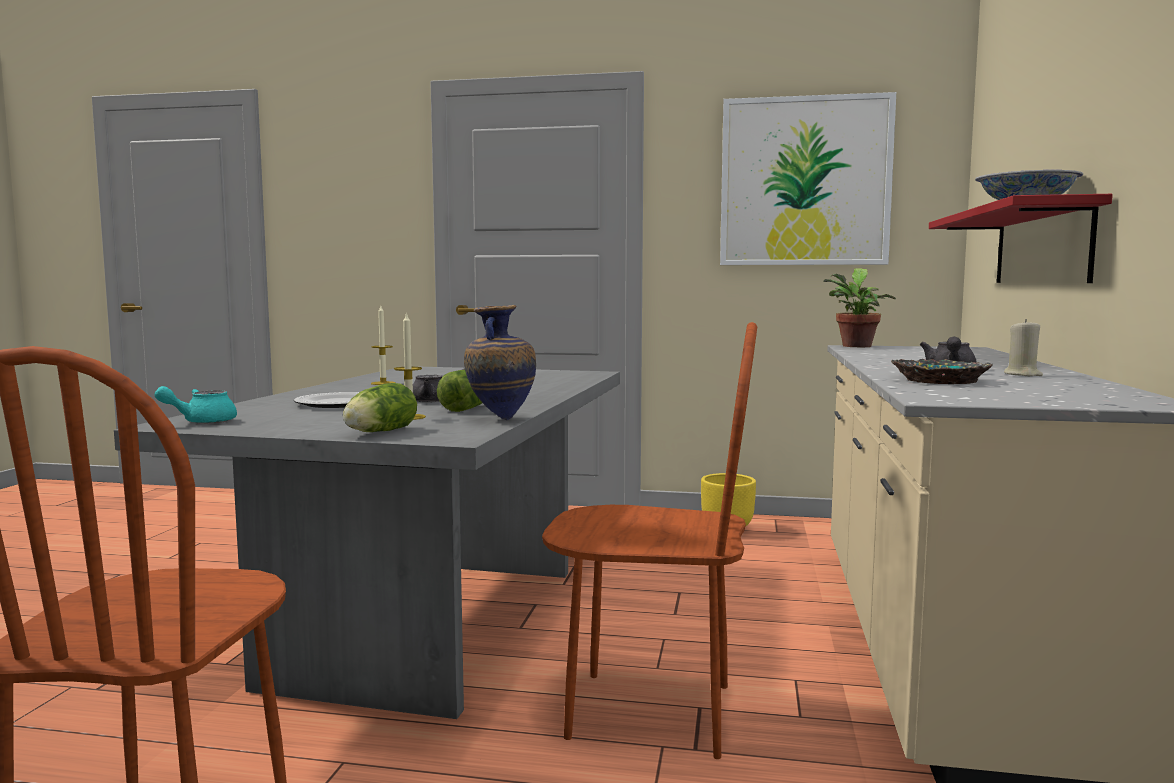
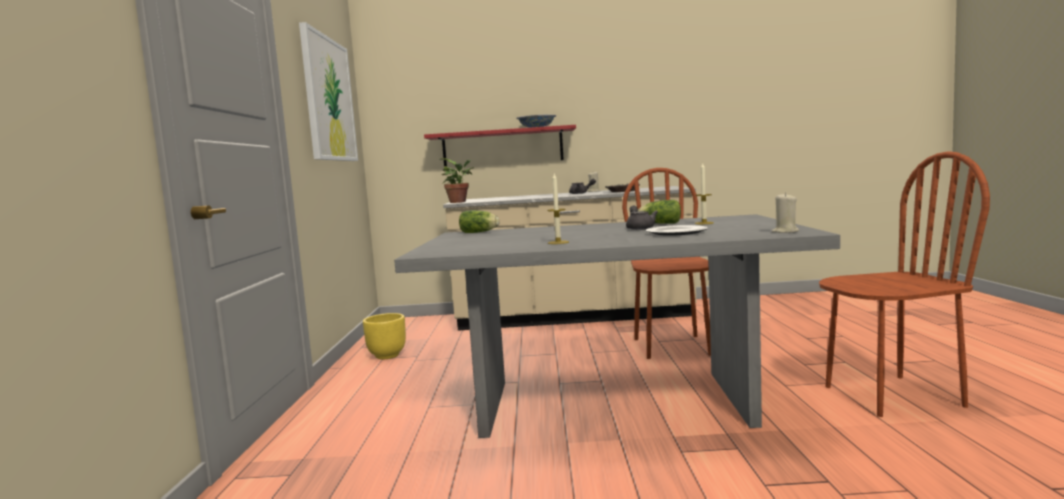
camera: 100 degrees left, 0 degrees up
turquoise teapot [154,386,237,424] -> beige candle [772,192,799,233]
lettuce [343,383,417,432] -> lettuce moved to [459,210,500,233]
vase [464,305,536,420] -> none

